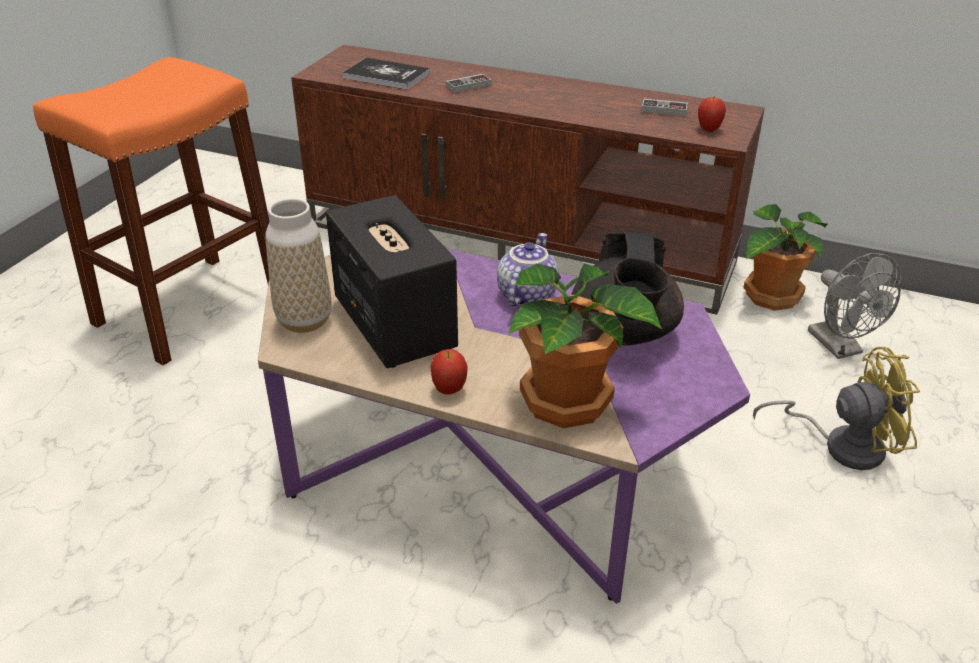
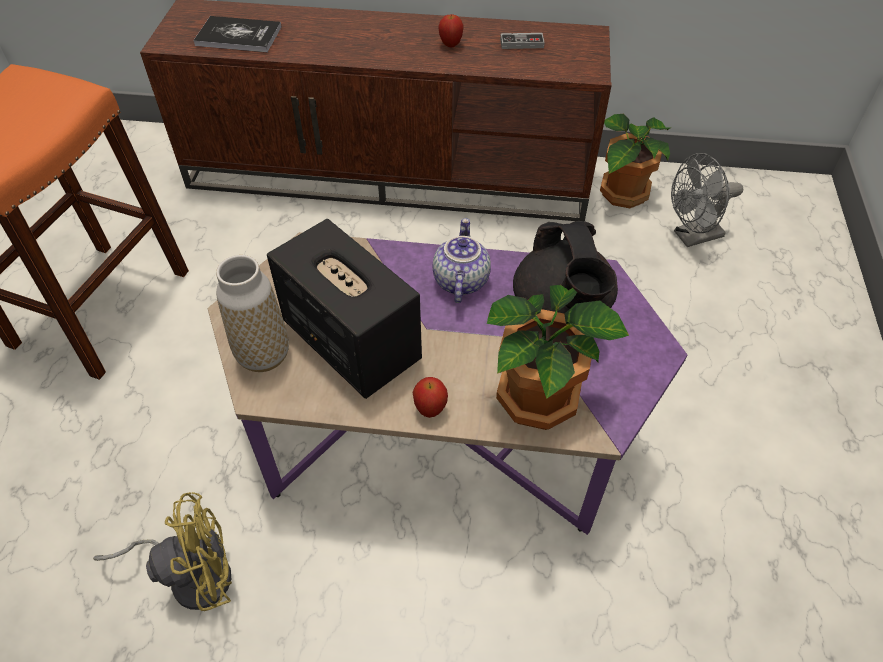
camera: 15 degrees left, 15 degrees up
game controller [446,74,491,93] -> none
apple [698,95,726,132] -> apple moved to [438,14,464,47]
yellow fan [753,347,920,470] -> yellow fan moved to [93,492,232,611]
grey fan [808,253,902,359] -> grey fan turned 105 degrees clockwise [671,153,743,247]

